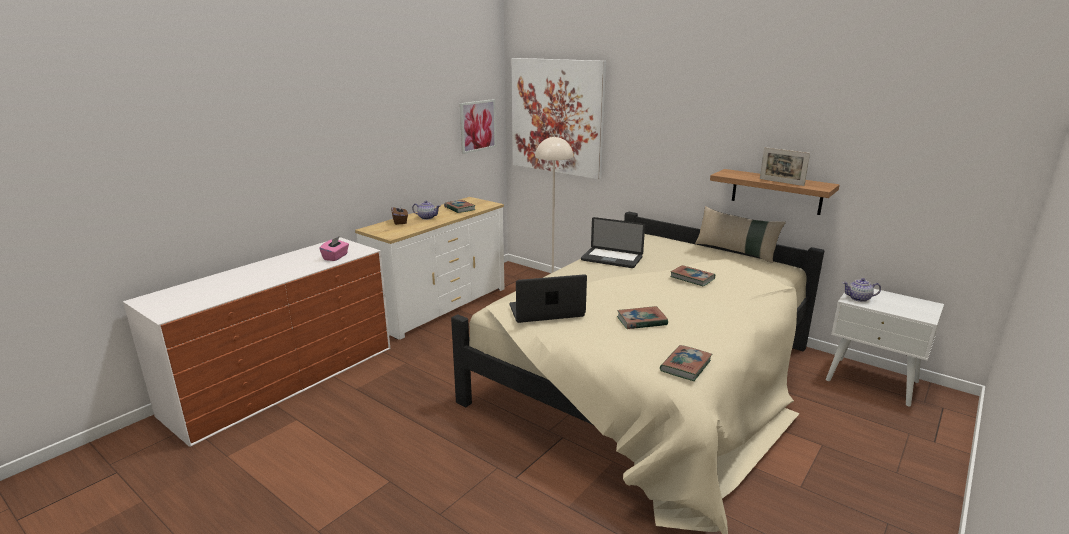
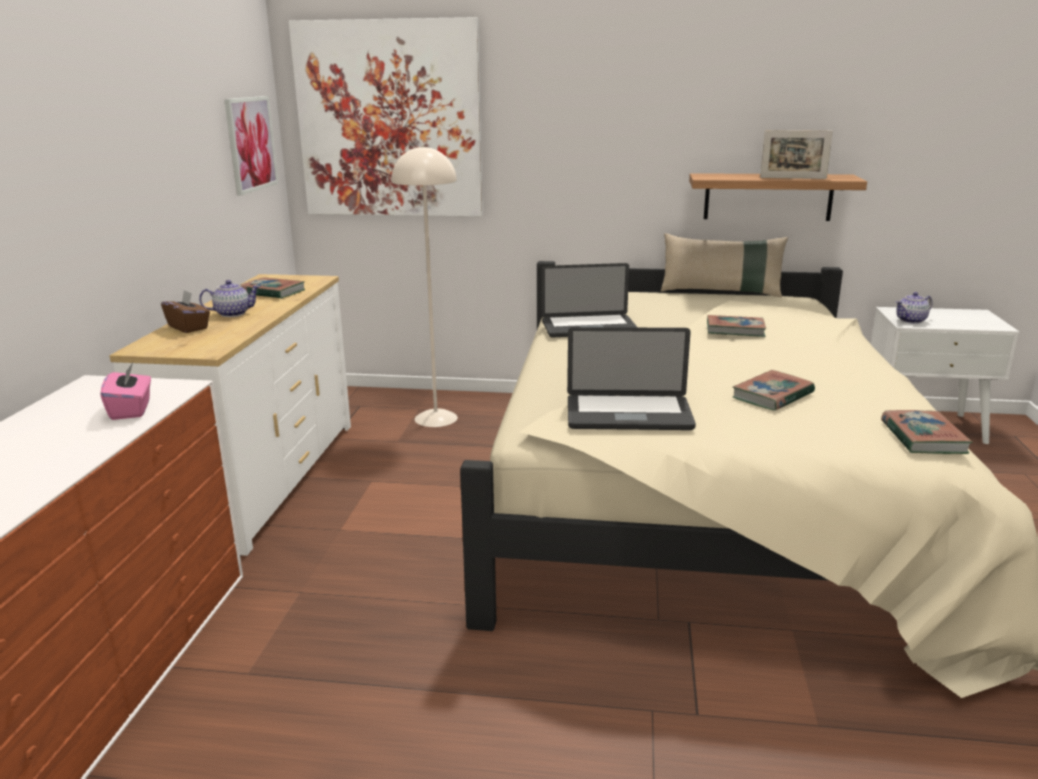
camera: 30 degrees left, 0 degrees up
laptop [510,274,587,323] -> laptop turned 135 degrees counterclockwise [567,327,696,430]

